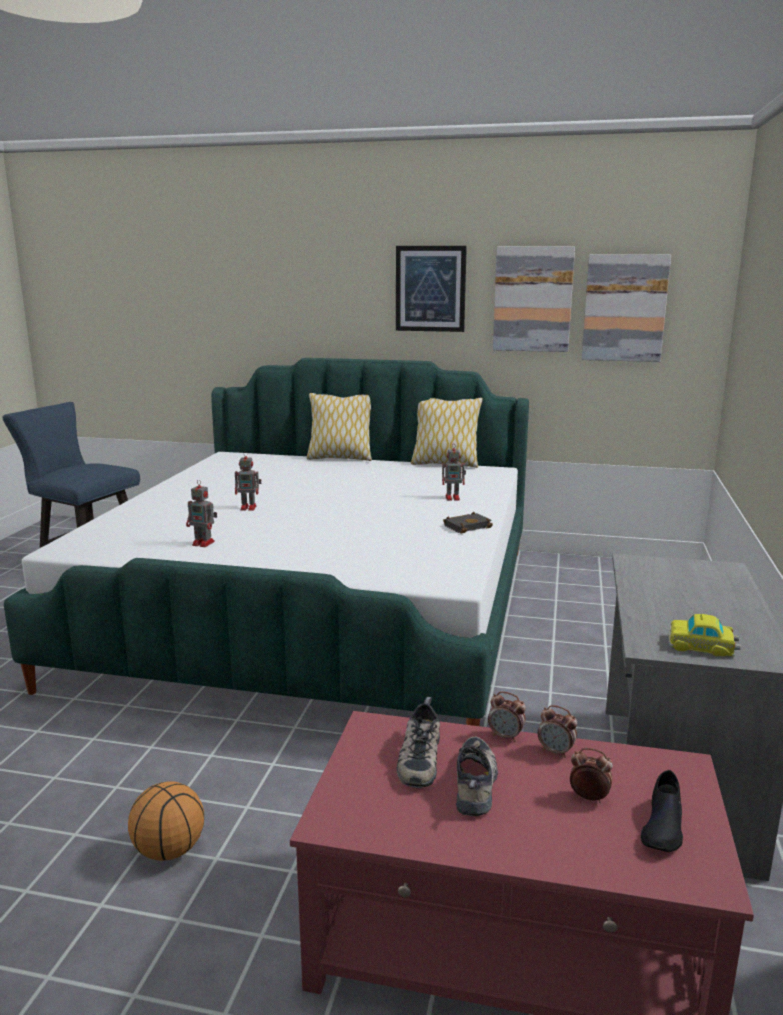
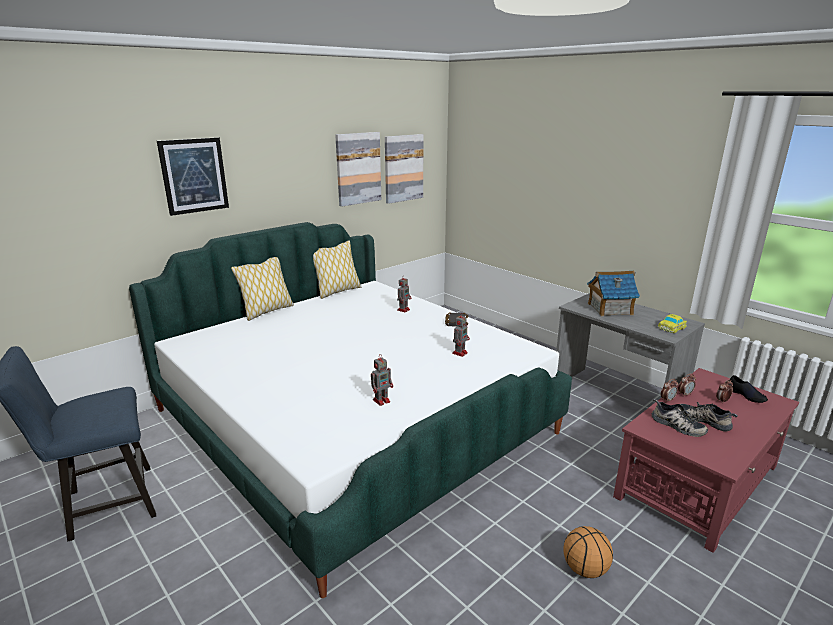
camera: 55 degrees left, 5 degrees up
toy robot [235,451,262,511] -> toy robot moved to [452,312,470,357]
picture [396,246,467,332] -> picture moved to [157,137,229,216]
none -> toy house [587,271,640,316]

